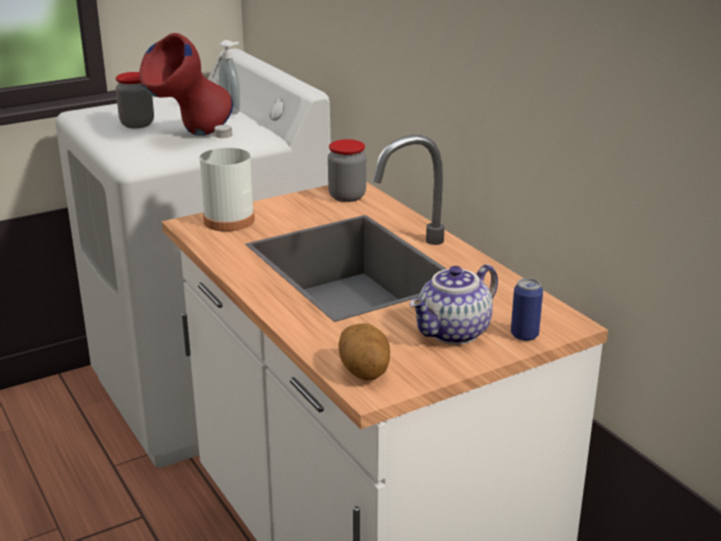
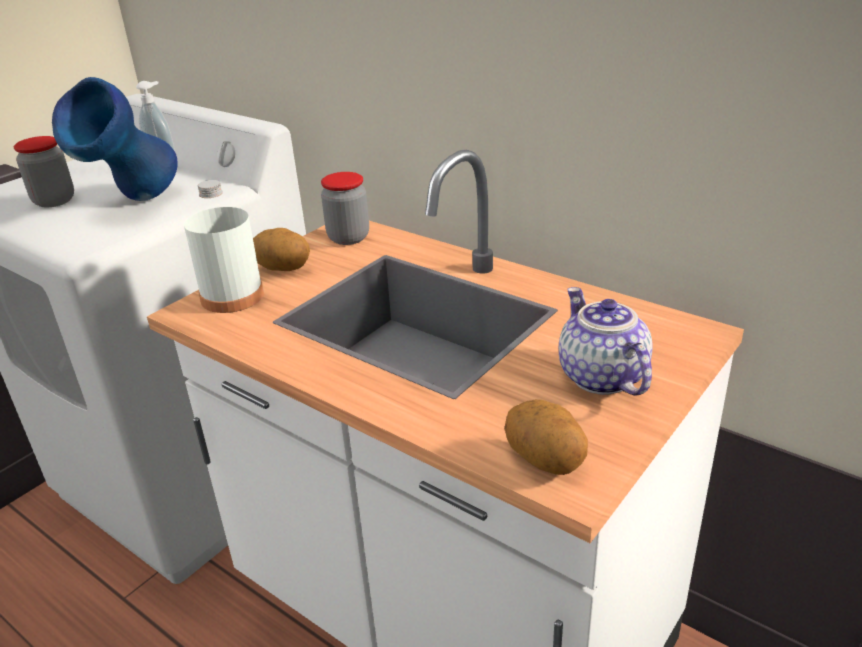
camera: 20 degrees left, 5 degrees up
red vase [139,33,233,136] -> blue vase [52,77,178,201]
teapot [409,264,498,345] -> teapot turned 135 degrees clockwise [559,287,653,396]
can [511,278,543,341] -> none
none -> potato [253,228,310,271]

